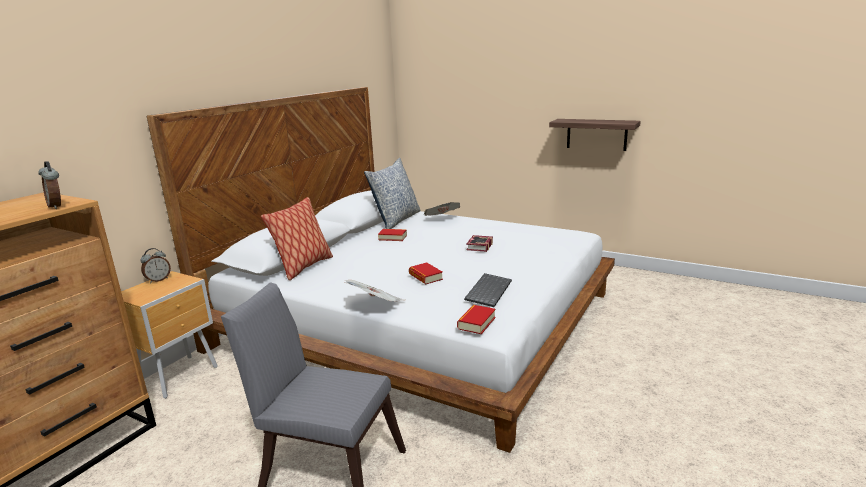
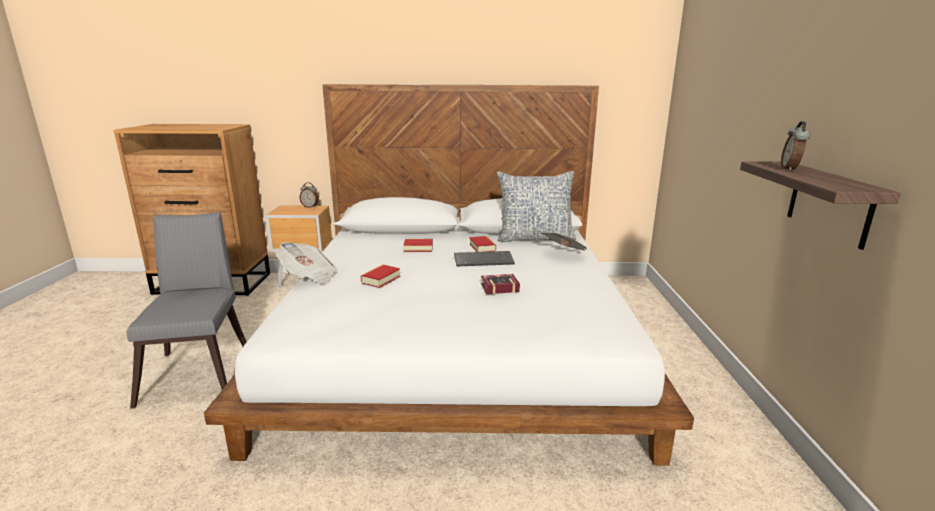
camera: 60 degrees right, 0 degrees up
alarm clock [38,161,61,209] -> alarm clock moved to [781,121,810,171]
pillow [261,197,333,280] -> none
book [457,305,496,334] -> book moved to [404,239,433,252]
keyboard [464,273,512,307] -> keyboard moved to [454,251,515,266]

